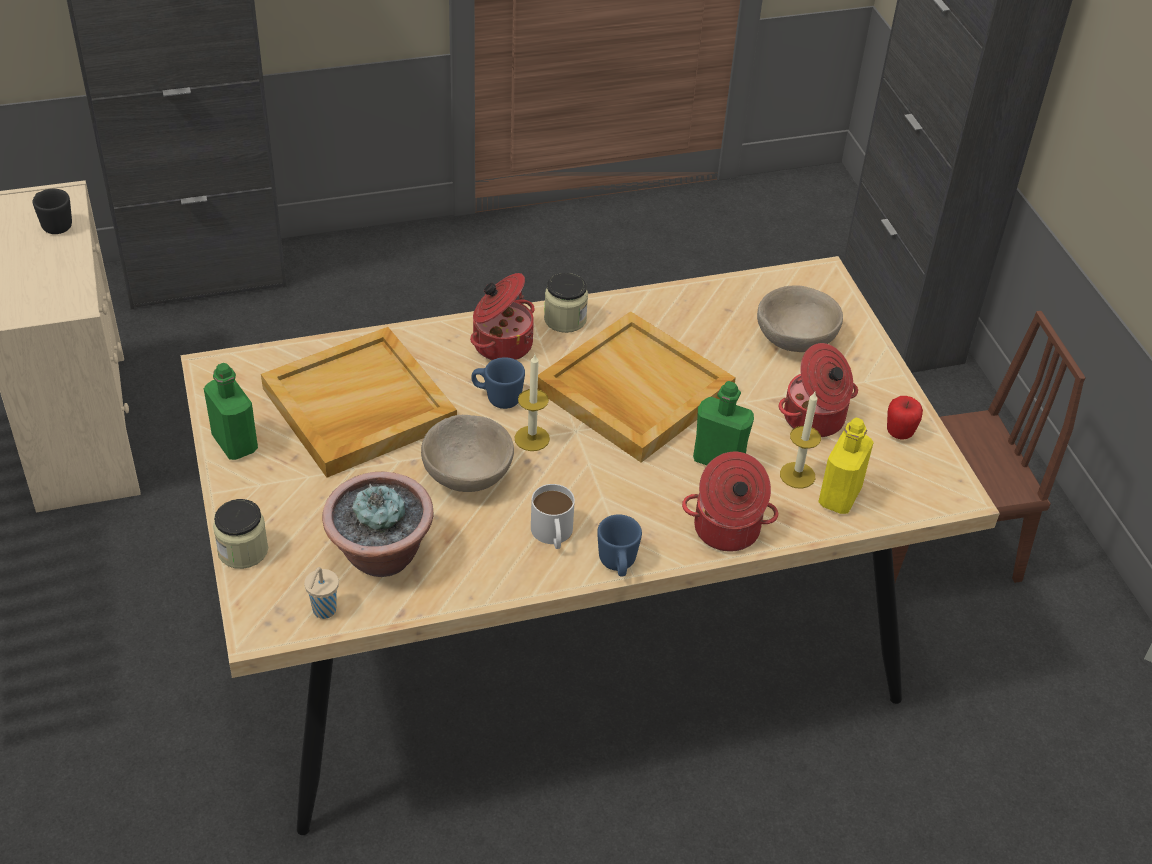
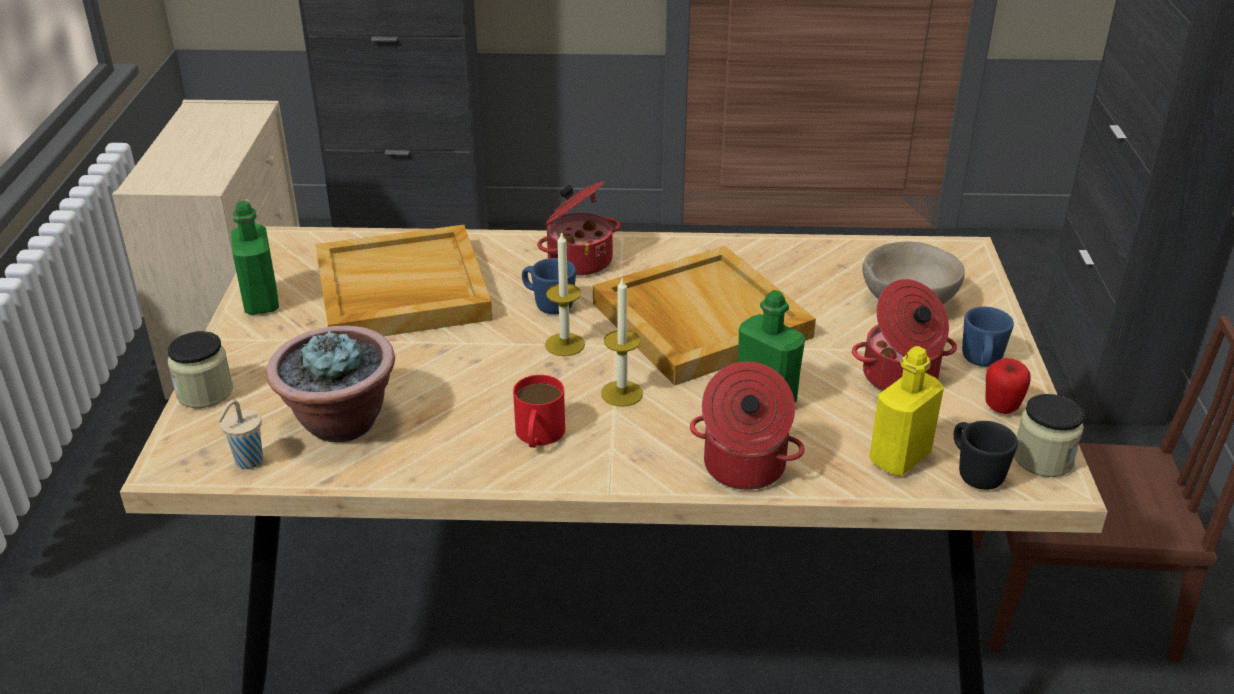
camera: 20 degrees right, 10 degrees down
black mug [33,189,72,234] -> black mug moved to [954,421,1018,490]
beige bowl [421,415,514,492] -> none
white mug [531,484,575,549] -> red mug [513,375,565,448]
jar [544,273,588,333] -> jar moved to [1014,394,1084,477]
blue mug [597,515,642,576] -> blue mug moved to [962,307,1014,367]
candle [780,392,821,489] -> candle moved to [601,276,643,407]

